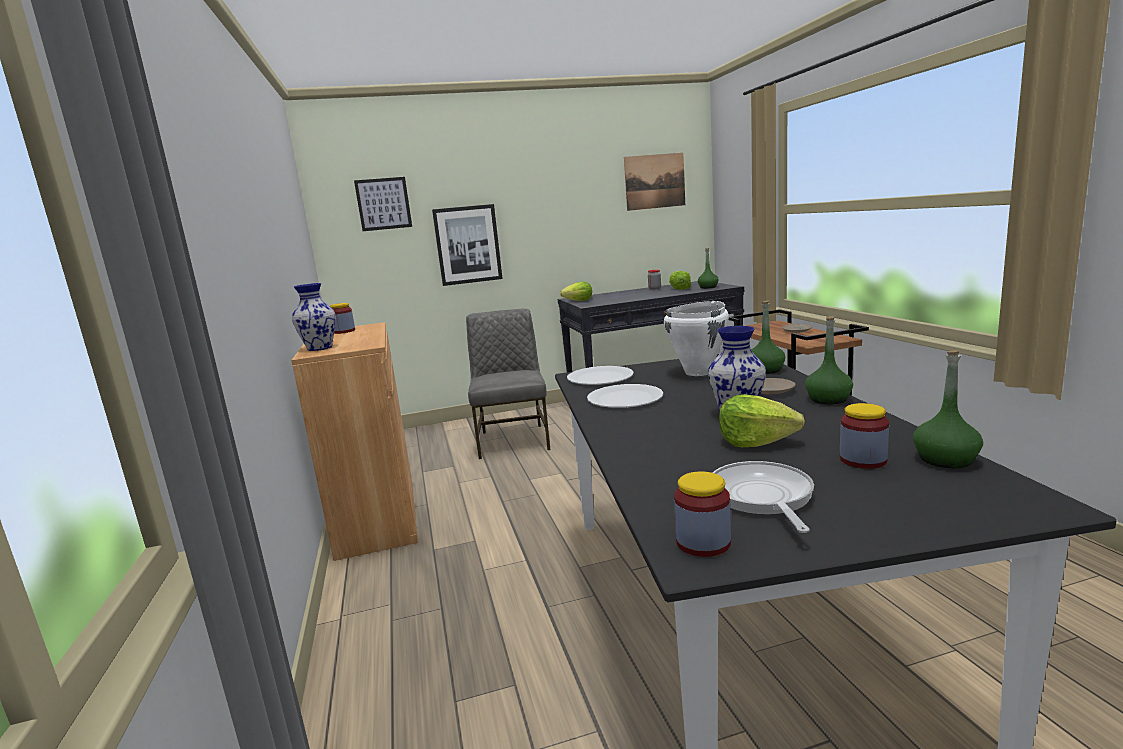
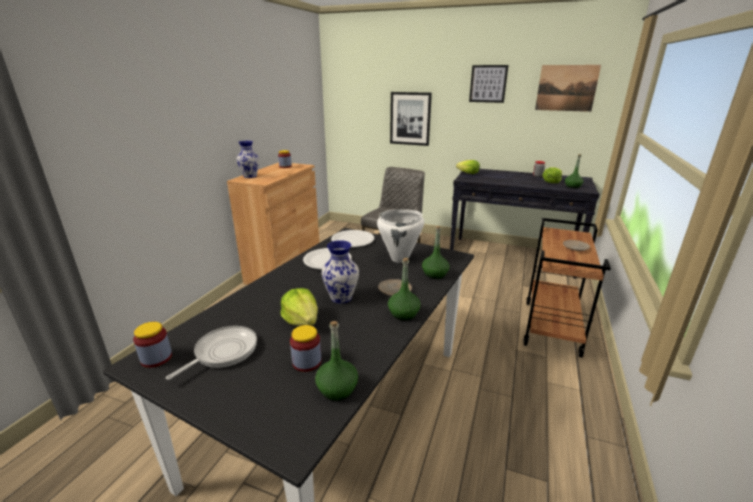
camera: 35 degrees right, 10 degrees up
picture [354,177,412,231] -> picture moved to [469,65,509,103]

